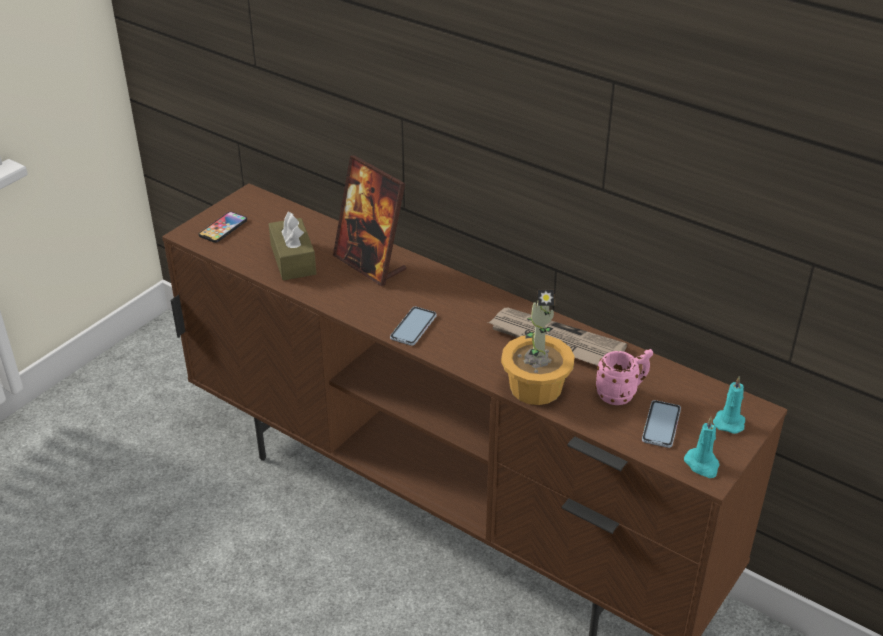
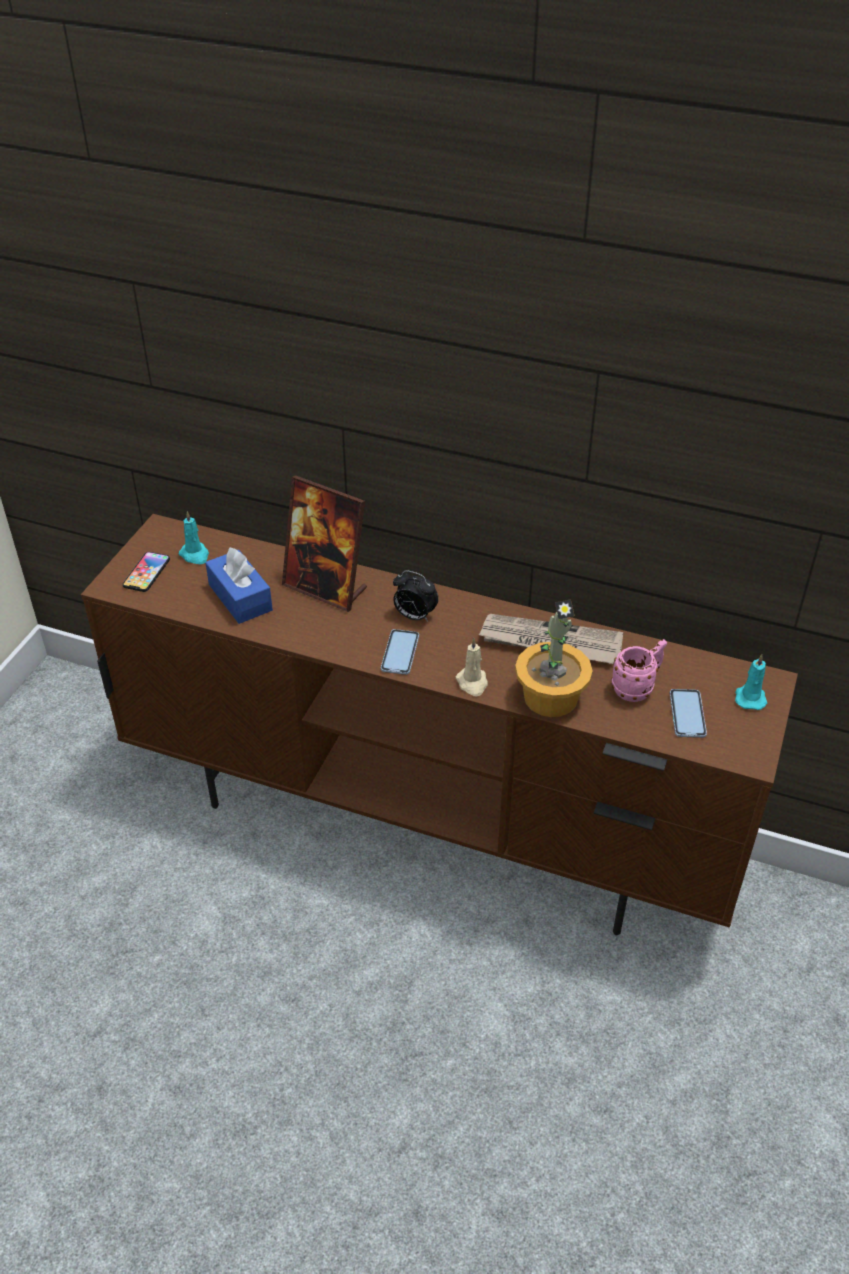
camera: 15 degrees left, 5 degrees up
brown tissue box [269,212,316,280] -> blue tissue box [205,547,273,624]
turquoise candle [684,417,719,478] -> turquoise candle moved to [179,511,209,564]
none -> alarm clock [393,570,439,622]
none -> beige candle [455,638,488,696]

